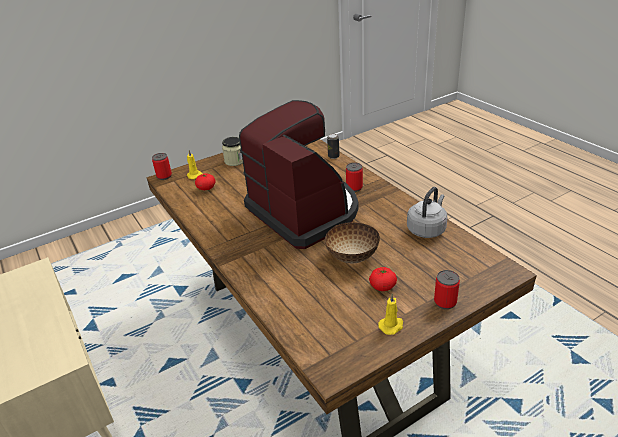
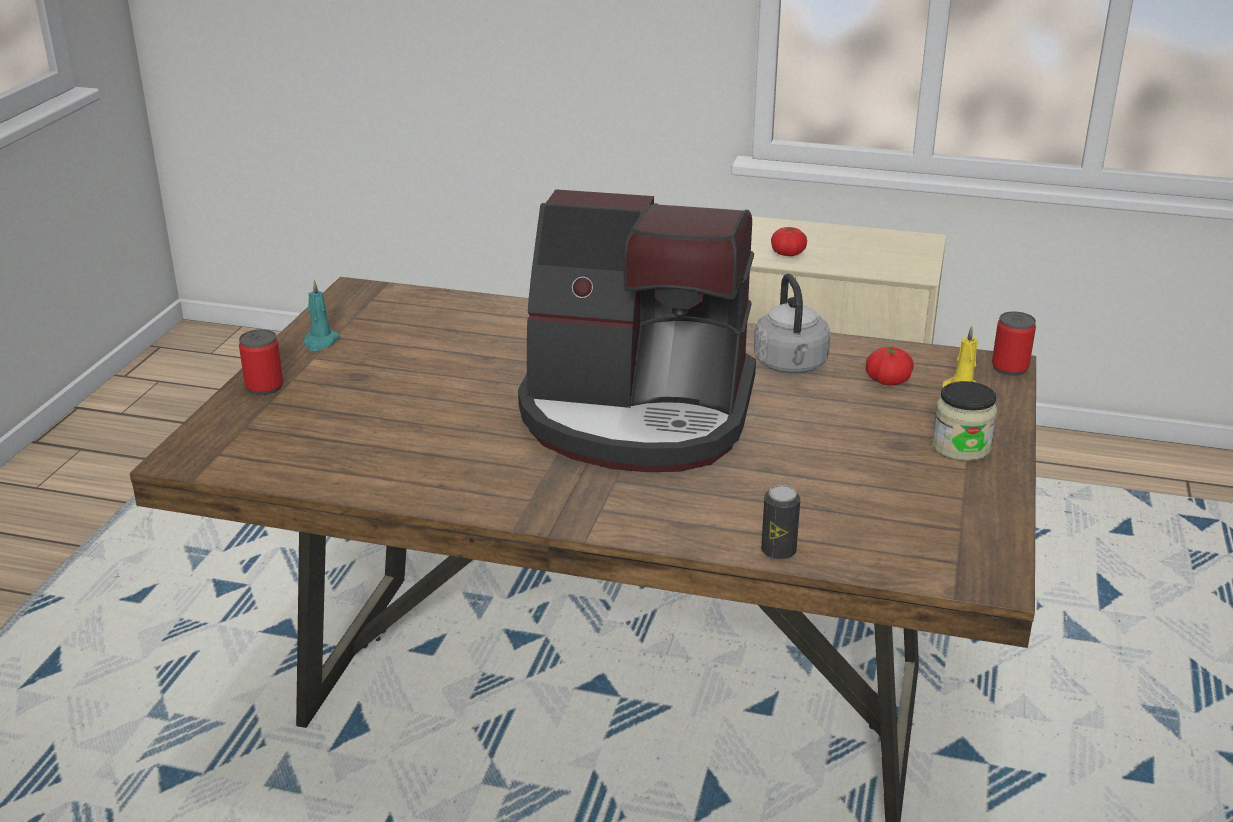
camera: 135 degrees right, 5 degrees down
bowl [325,222,380,263] -> none
can [346,163,363,192] -> none
tomato [369,267,397,291] -> tomato moved to [771,227,807,256]
yellow candle [378,294,403,335] -> turquoise candle [303,280,340,351]
grey kettle [407,187,448,238] -> grey kettle moved to [754,273,831,374]

